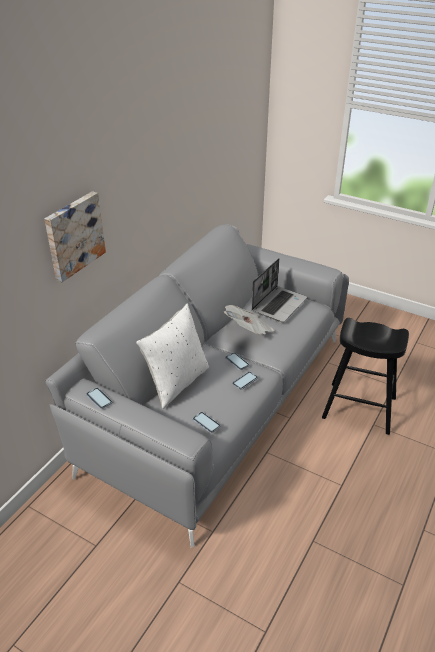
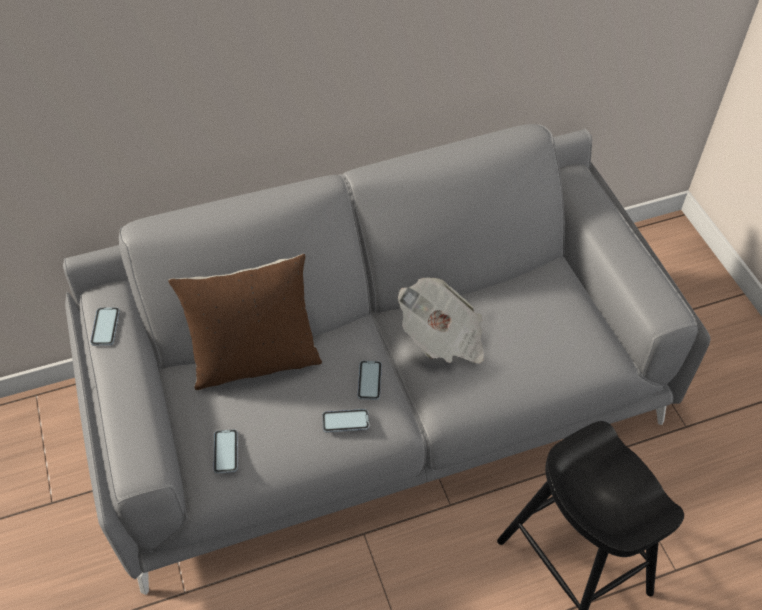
camera: 40 degrees right, 15 degrees up
picture [45,191,106,282] -> none
white pillow [136,304,209,409] -> brown pillow [168,254,322,390]
laptop [252,258,307,322] -> none

